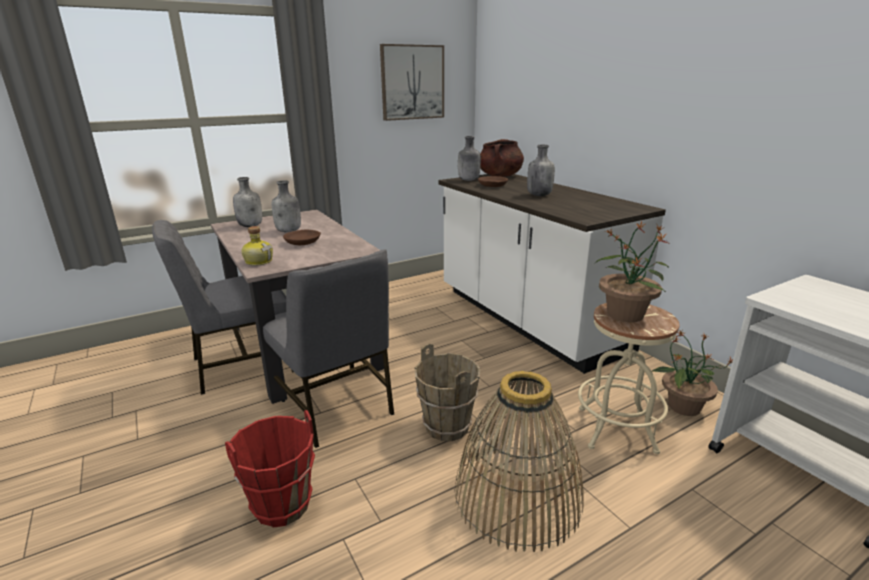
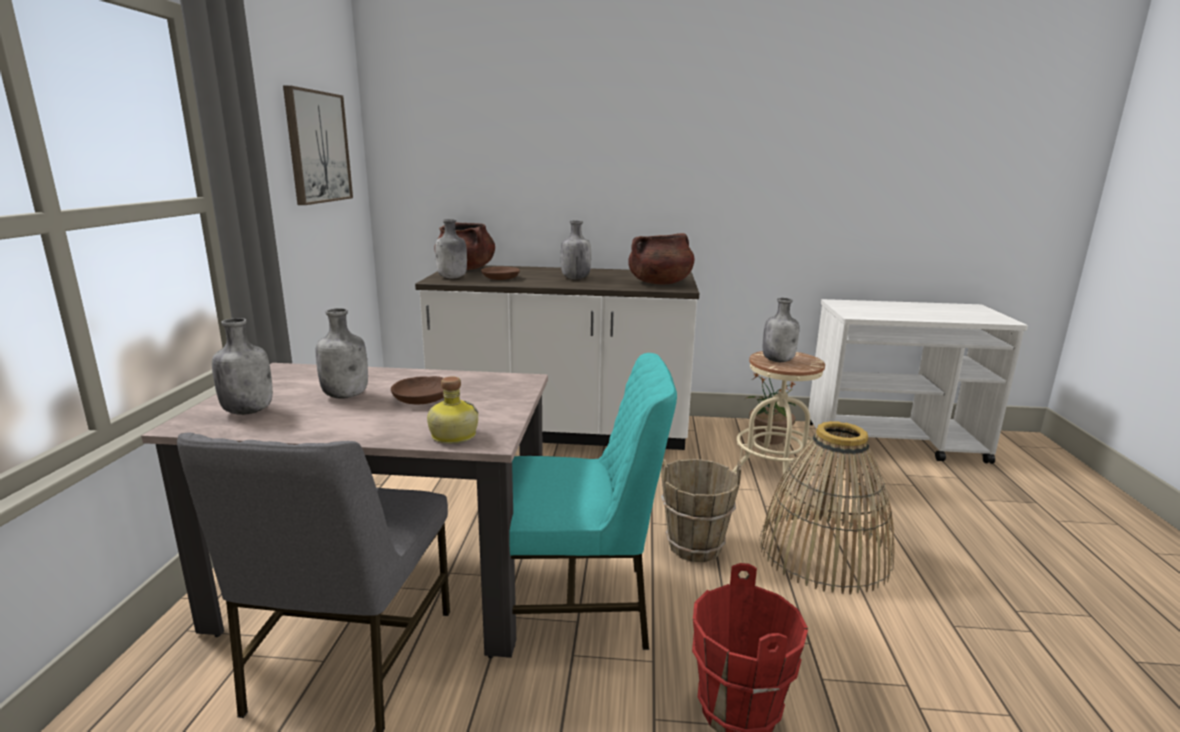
camera: 55 degrees left, 5 degrees down
grey chair [263,249,394,448] -> turquoise chair [509,353,677,650]
potted plant [595,221,670,322] -> grey bottle [763,298,799,362]
none -> brown cooking pot [628,233,695,284]

